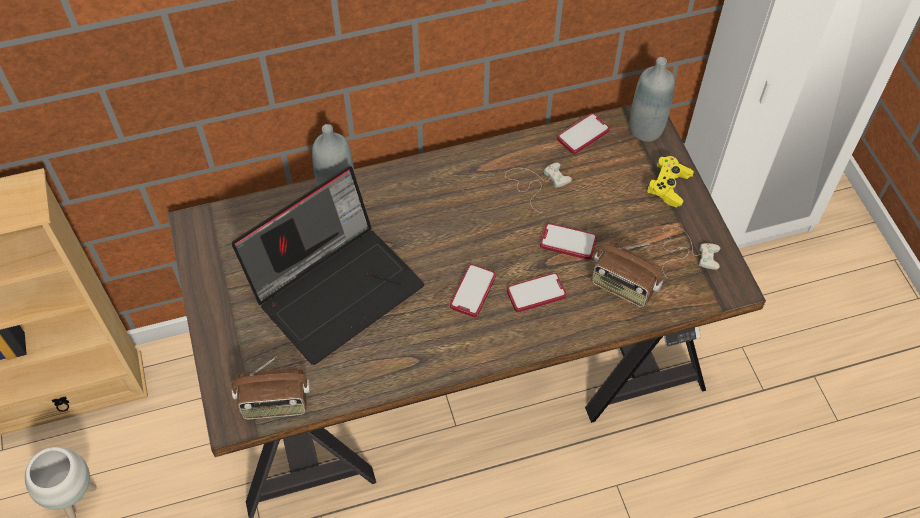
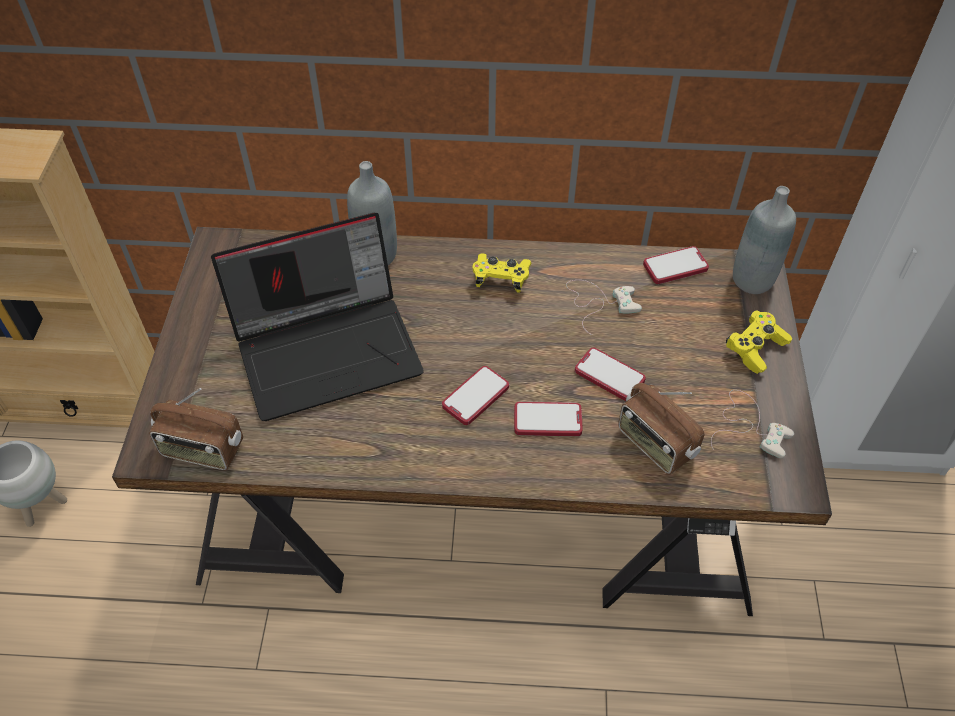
camera: 20 degrees right, 5 degrees down
none -> yellow game controller [472,253,532,293]

